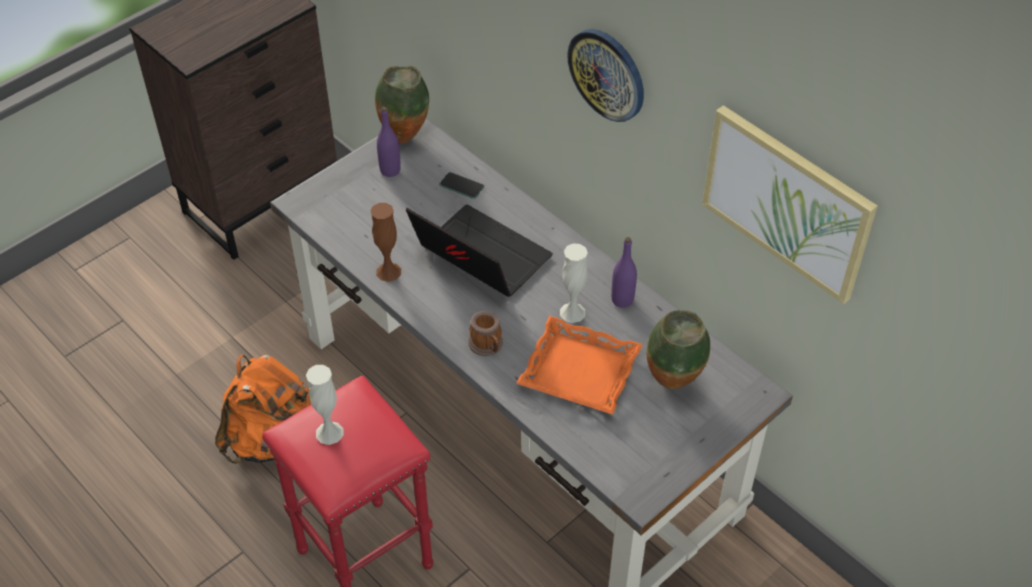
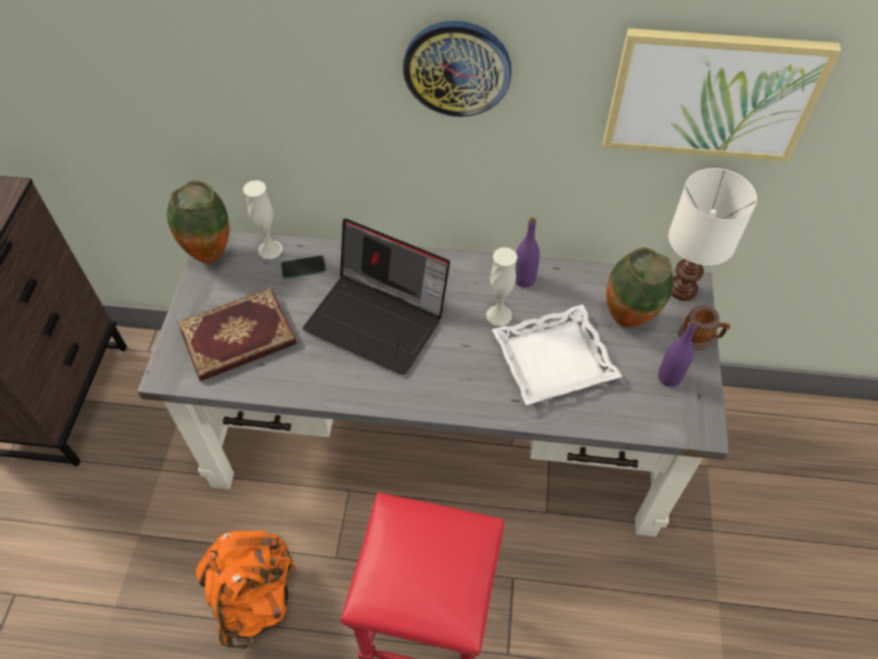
camera: 40 degrees left, 5 degrees up
white vase [306,365,343,445] -> white vase moved to [243,180,283,259]
brown vase [371,203,401,282] -> none
purple bottle [377,107,401,177] -> purple bottle moved to [658,319,697,387]
laptop [406,205,553,297] -> laptop turned 150 degrees counterclockwise [303,219,450,375]
mug [468,311,503,356] -> mug moved to [678,305,730,350]
orange tray [516,316,643,415] -> white tray [492,304,622,405]
none -> book [177,287,297,381]
none -> white table lamp [668,168,757,301]

